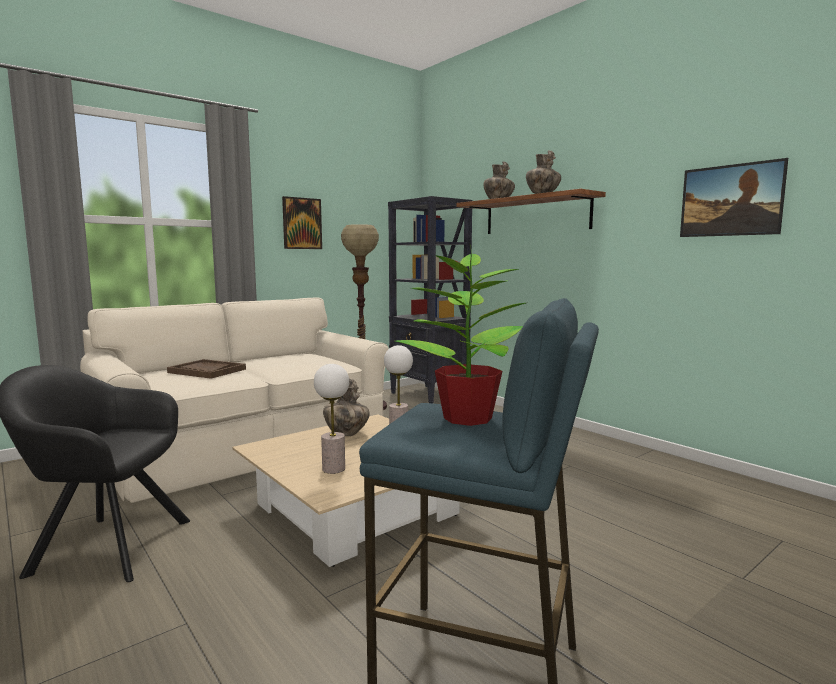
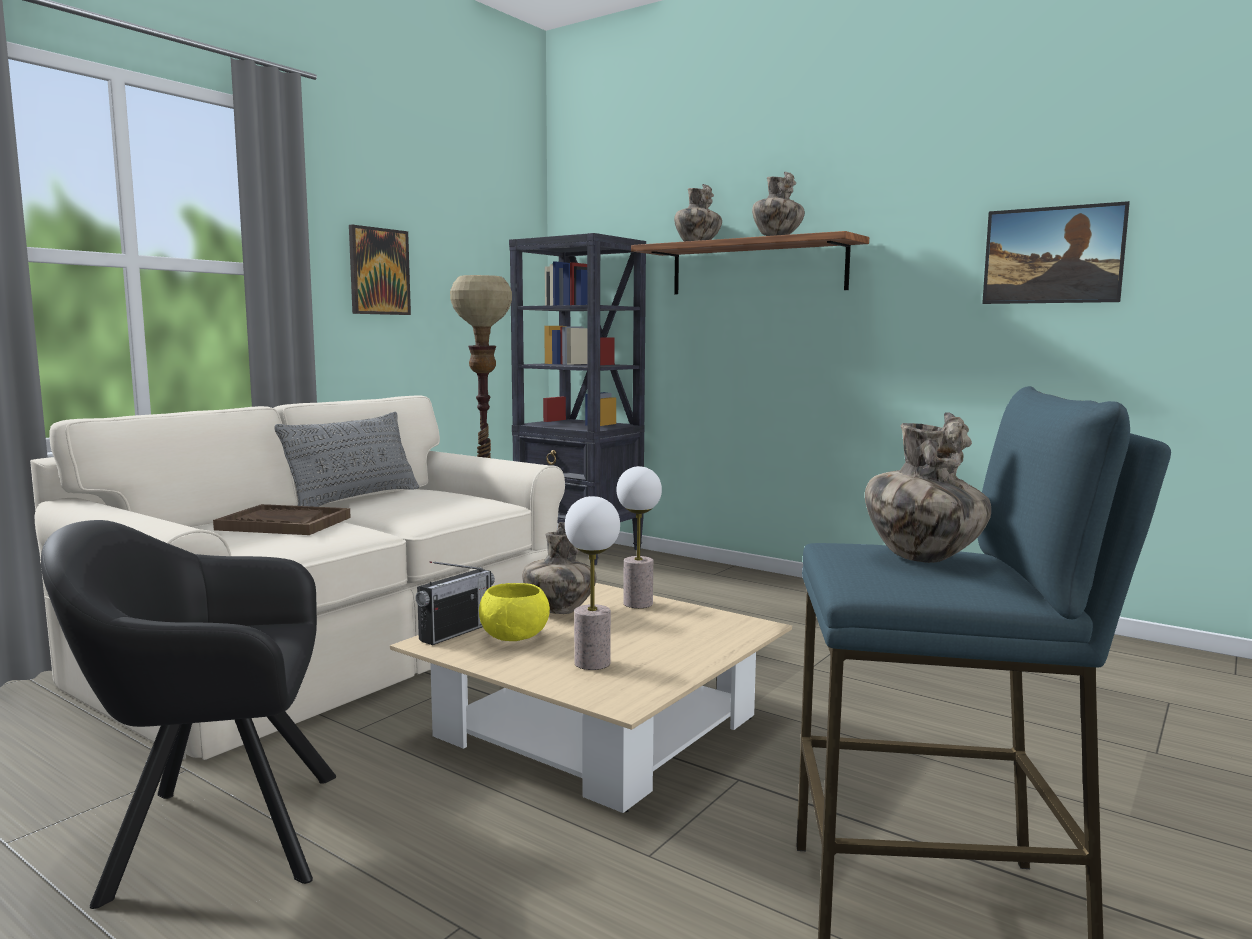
camera: 15 degrees left, 0 degrees up
potted plant [395,245,526,426] -> vase [865,412,991,563]
none -> grey pillow [274,412,419,507]
none -> radio [416,561,495,645]
none -> yellow bowl [479,583,550,641]

